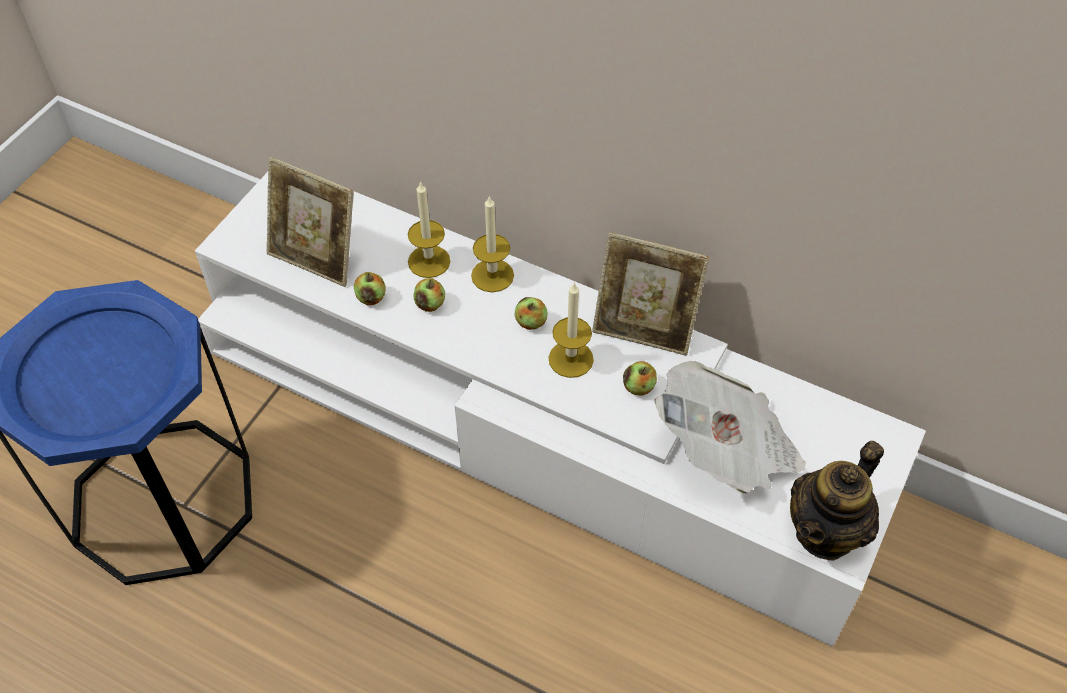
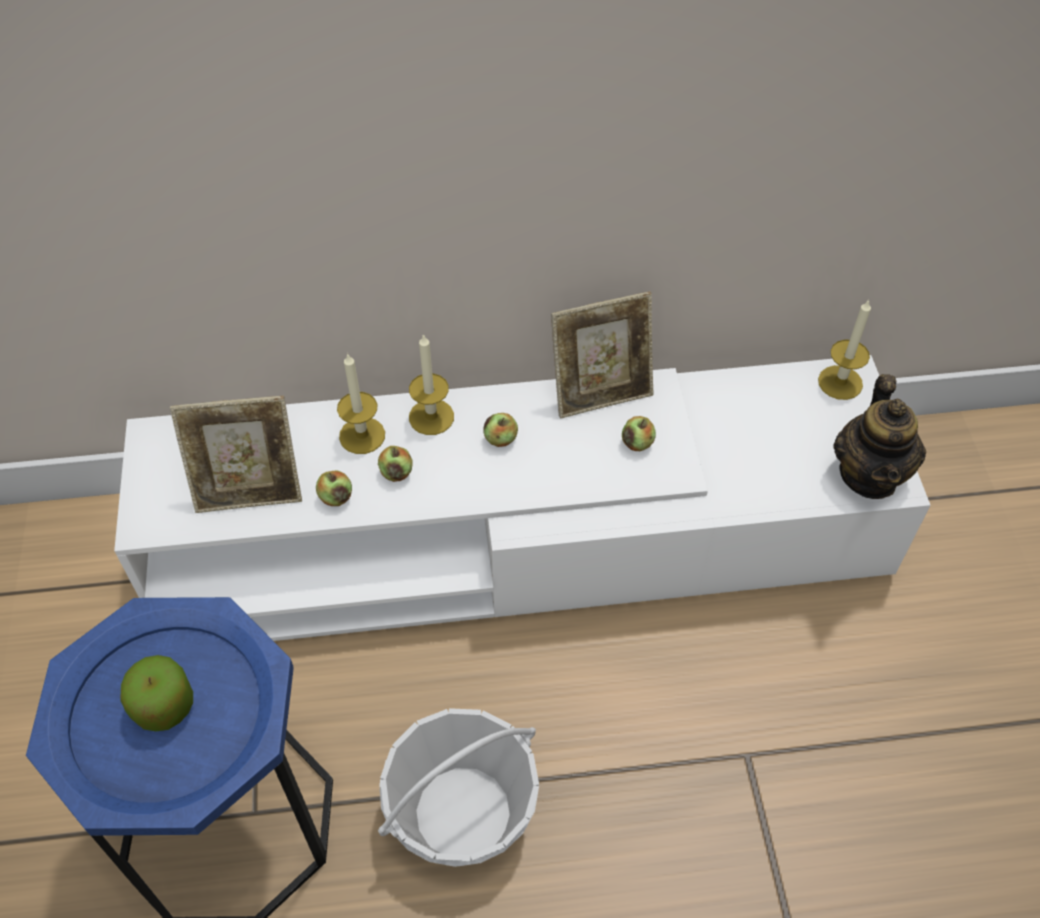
camera: 35 degrees left, 0 degrees up
candle [549,282,594,378] -> candle moved to [818,299,871,400]
newspaper [655,361,806,494] -> none
none -> apple [121,655,193,731]
none -> basket [378,708,539,867]

